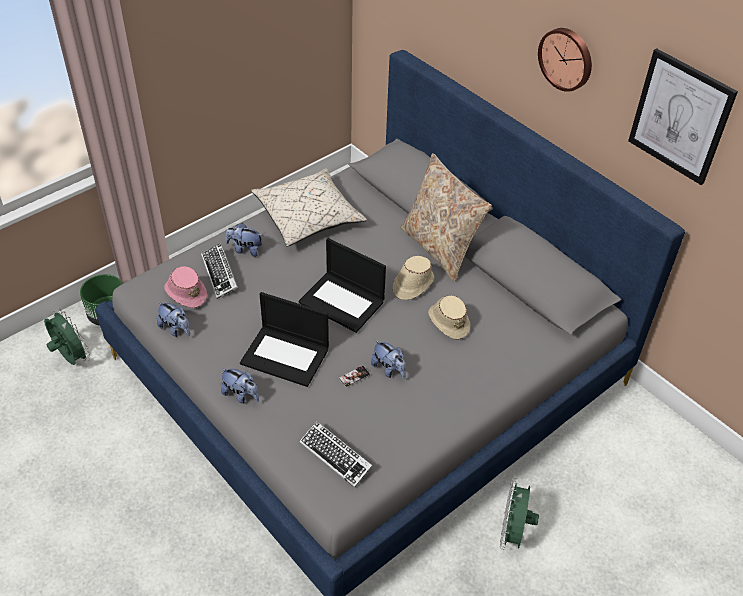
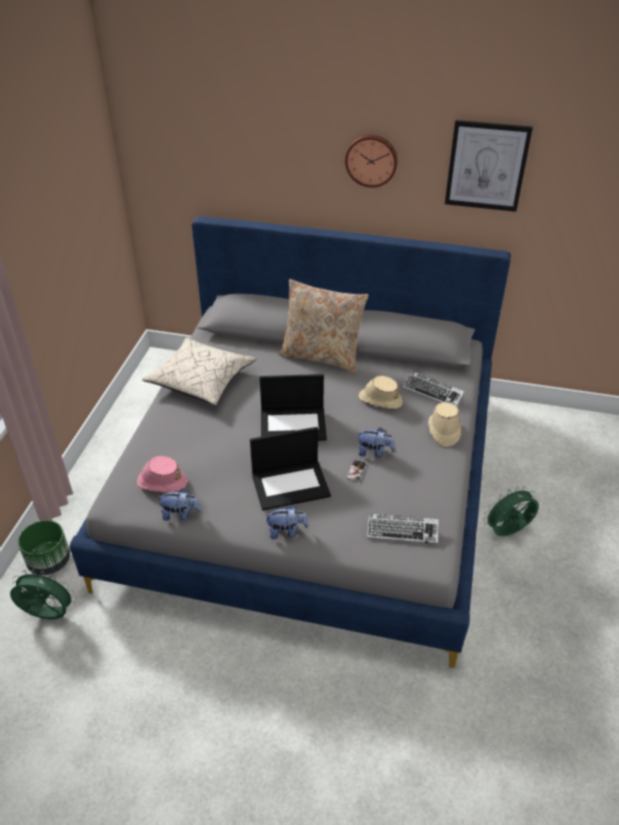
camera: 35 degrees left, 5 degrees down
keyboard [201,243,238,299] -> keyboard moved to [403,371,464,406]
plush toy [226,223,262,257] -> none
beige hat [393,256,434,300] -> beige hat moved to [428,402,461,447]
green fan [500,478,539,550] -> green fan turned 90 degrees clockwise [483,486,539,536]

